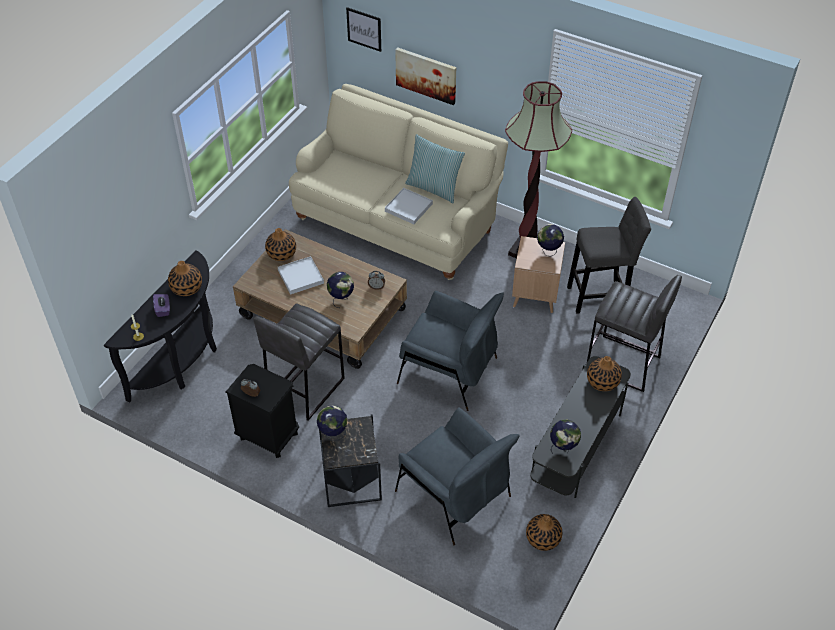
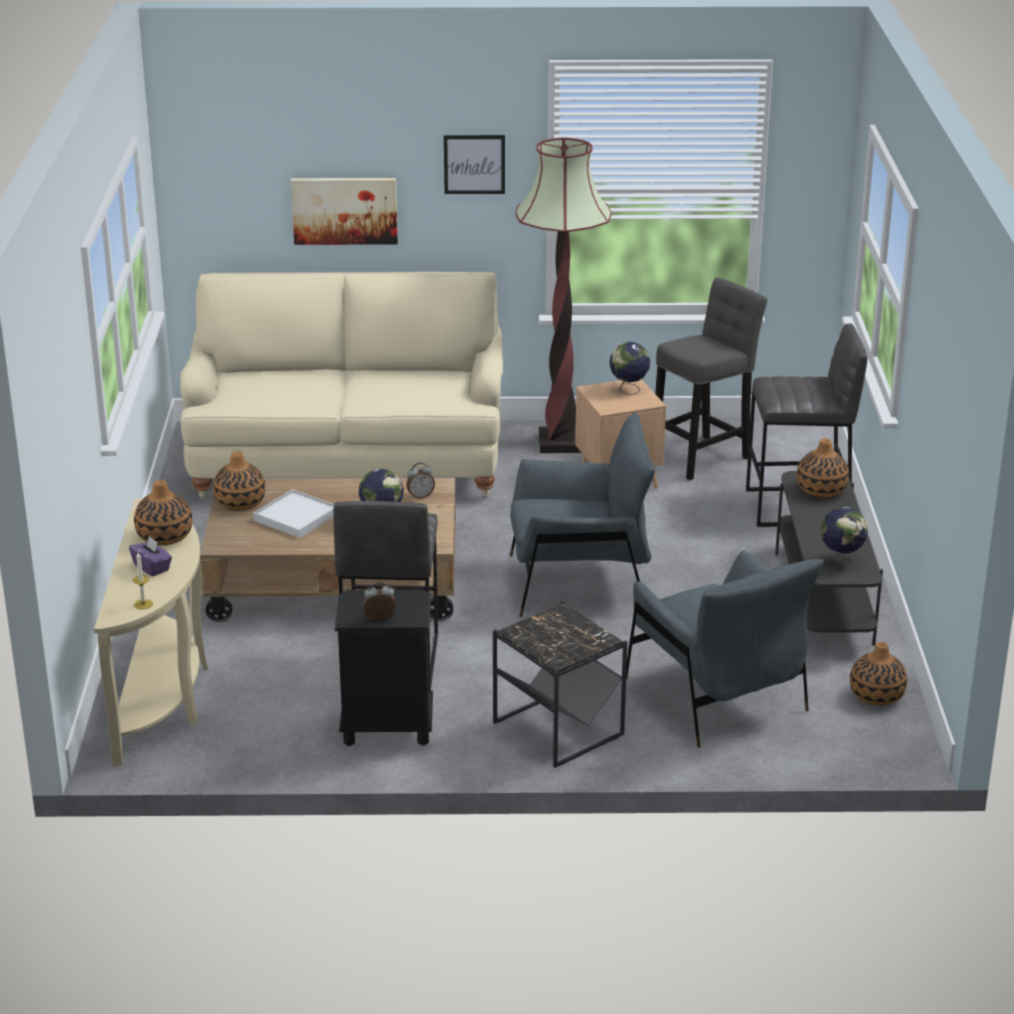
camera: 30 degrees left, 20 degrees down
black console table [104,250,217,402] -> beige console table [94,498,208,766]
globe [317,406,347,441] -> none
picture [346,7,381,52] -> picture moved to [444,135,505,194]
white tray [385,188,433,224] -> none
grey armchair [395,407,520,545] -> grey armchair turned 45 degrees clockwise [626,550,824,748]
pillow [405,134,465,203] -> none

